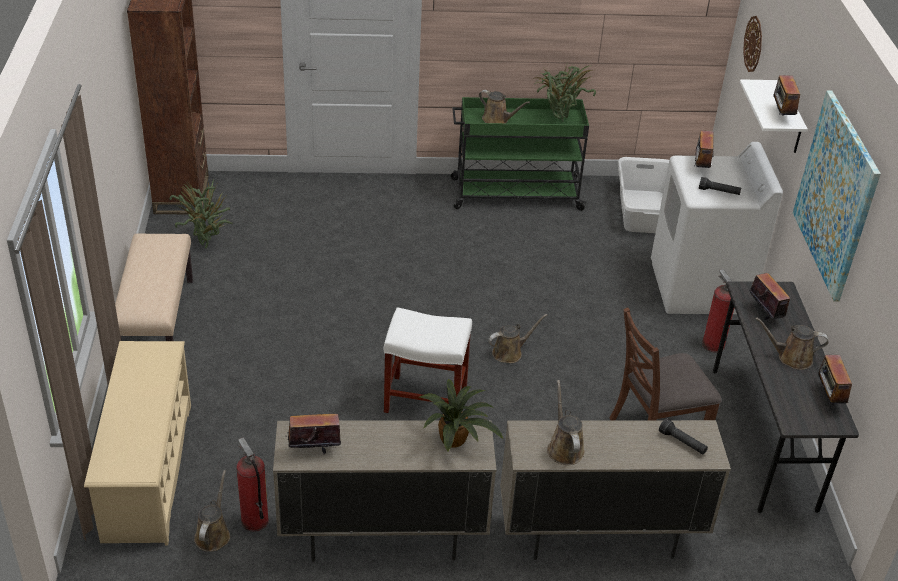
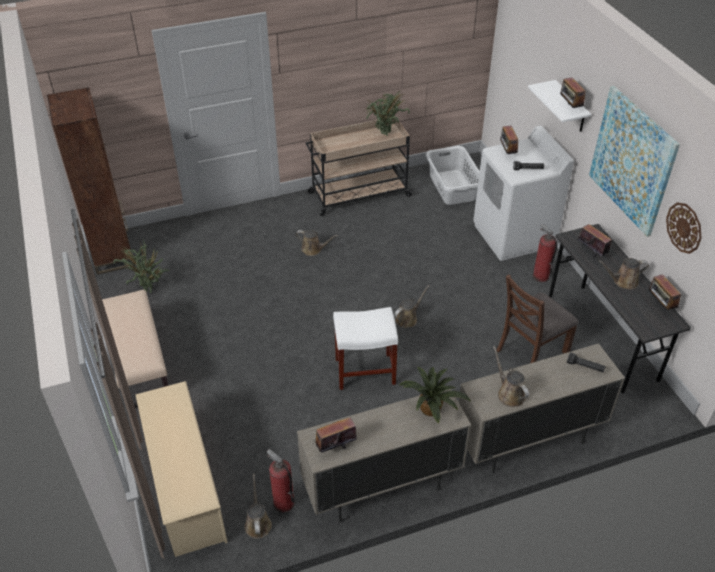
camera: 15 degrees left, 5 degrees up
green cart [451,97,589,211] -> beige cart [305,116,413,216]
brown watering can [479,90,530,123] -> brown watering can moved to [296,230,338,256]
wall clock [743,16,762,72] -> wall clock moved to [666,202,702,254]

